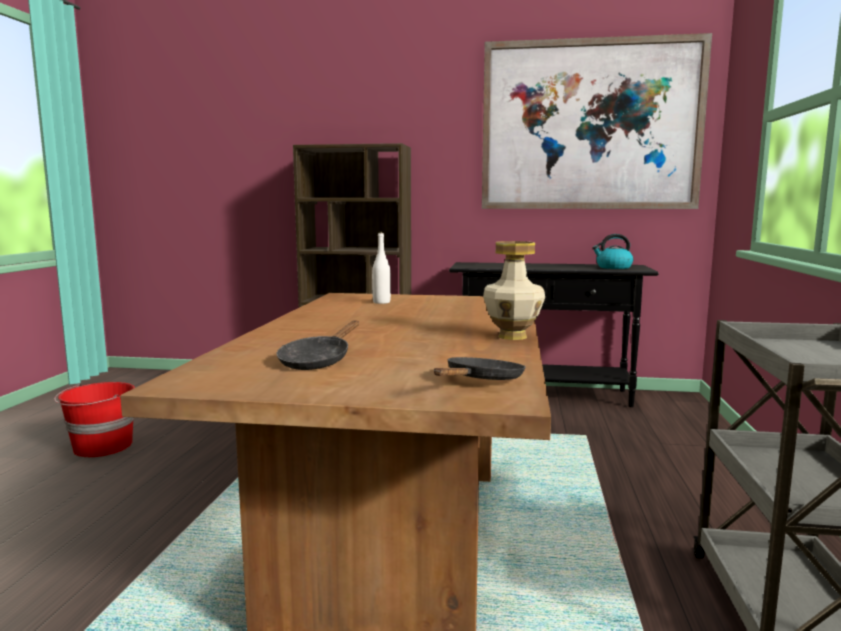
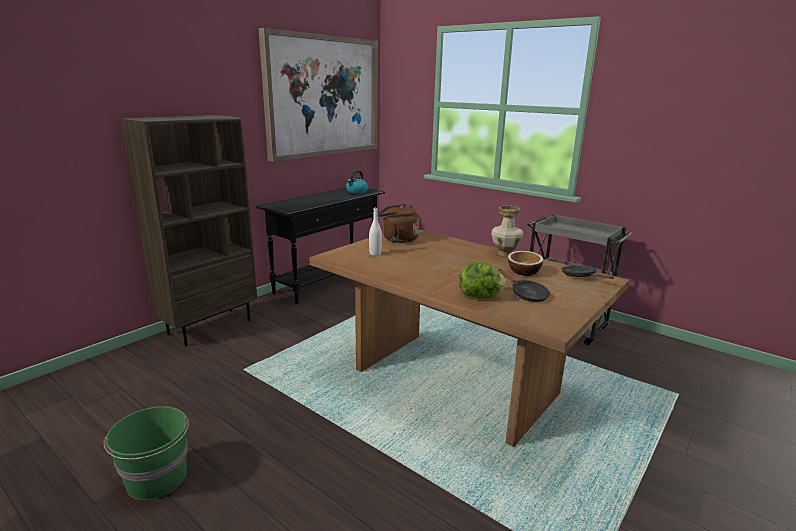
camera: 60 degrees left, 10 degrees up
red bucket [54,382,135,457] -> green bucket [104,406,189,500]
none -> brown kettle [378,204,419,243]
none -> lettuce [459,262,506,298]
none -> bowl [508,251,543,276]

